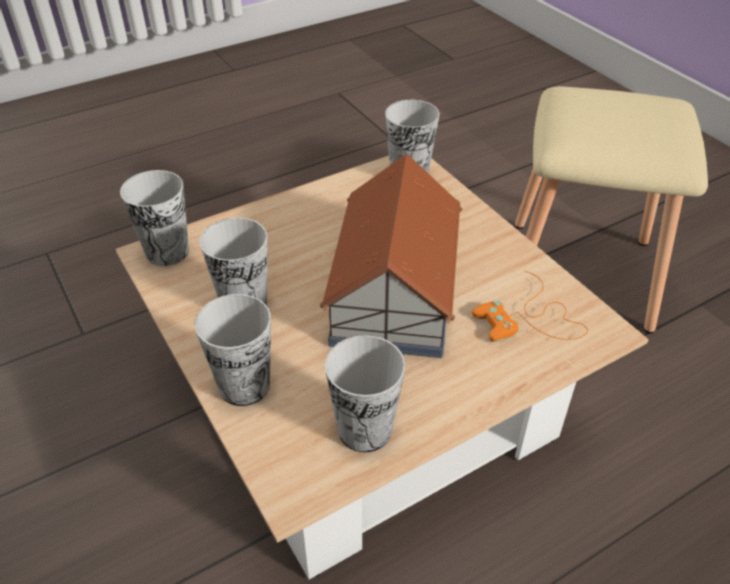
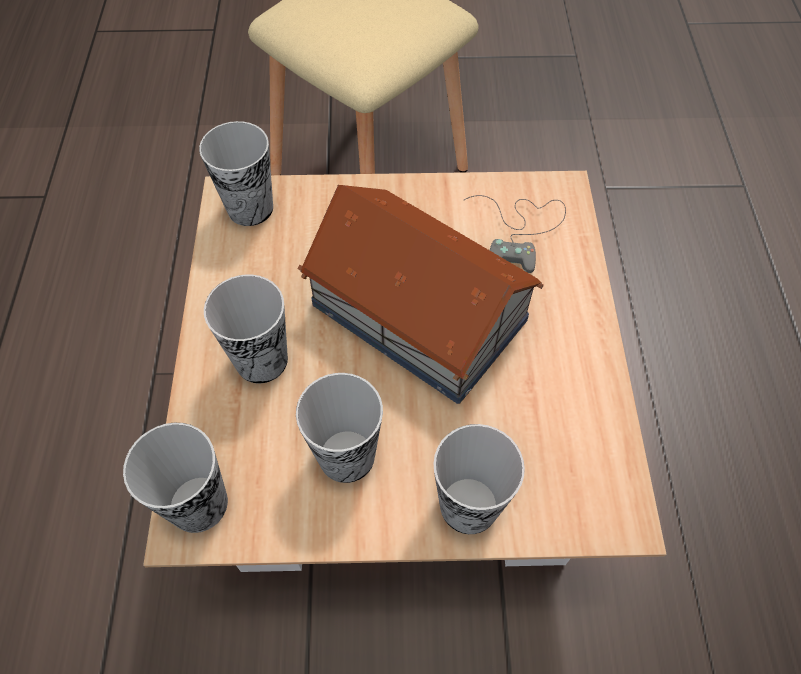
camera: 60 degrees left, 15 degrees up
cup [325,335,405,452] -> cup moved to [204,275,288,383]
orange game controller [472,271,588,342] -> grey game controller [464,195,566,273]

